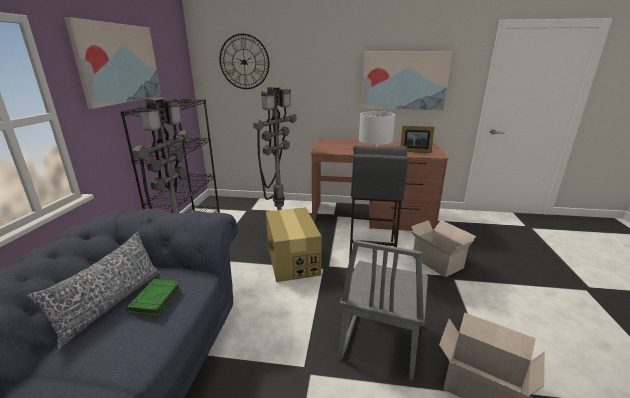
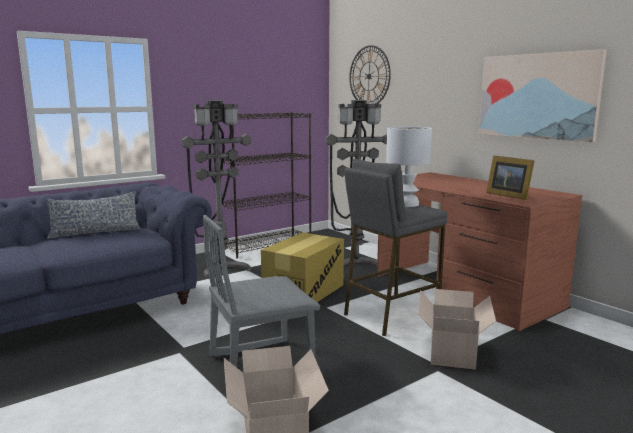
camera: 45 degrees right, 10 degrees down
picture [64,17,161,109] -> none
green book [126,279,181,316] -> none

